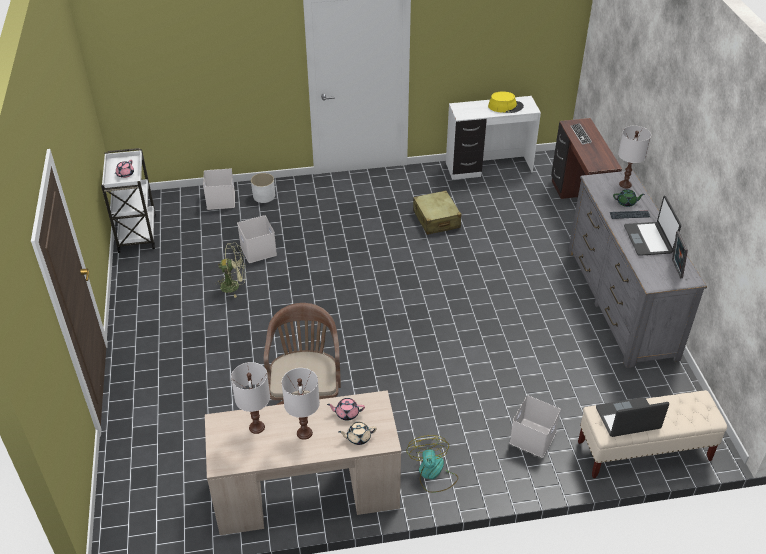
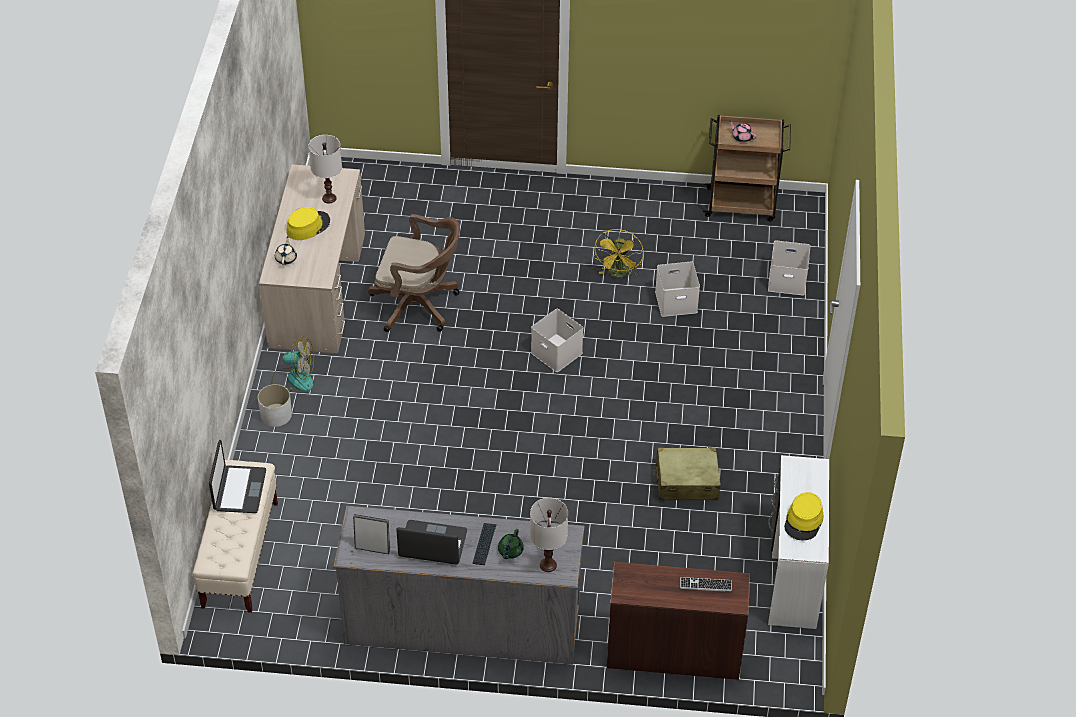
camera: 105 degrees right, 5 degrees up
white cart [101,148,156,253] -> brown cart [703,115,791,222]
green fan [215,243,246,298] -> yellow fan [594,229,644,278]
white planter [251,173,275,203] -> white planter moved to [258,384,292,427]
white table lamp [282,368,320,440] -> yellow hat [286,207,330,240]
pink teapot [327,398,365,421] -> none
white storage box [509,396,561,458] -> white storage box moved to [531,309,583,372]

